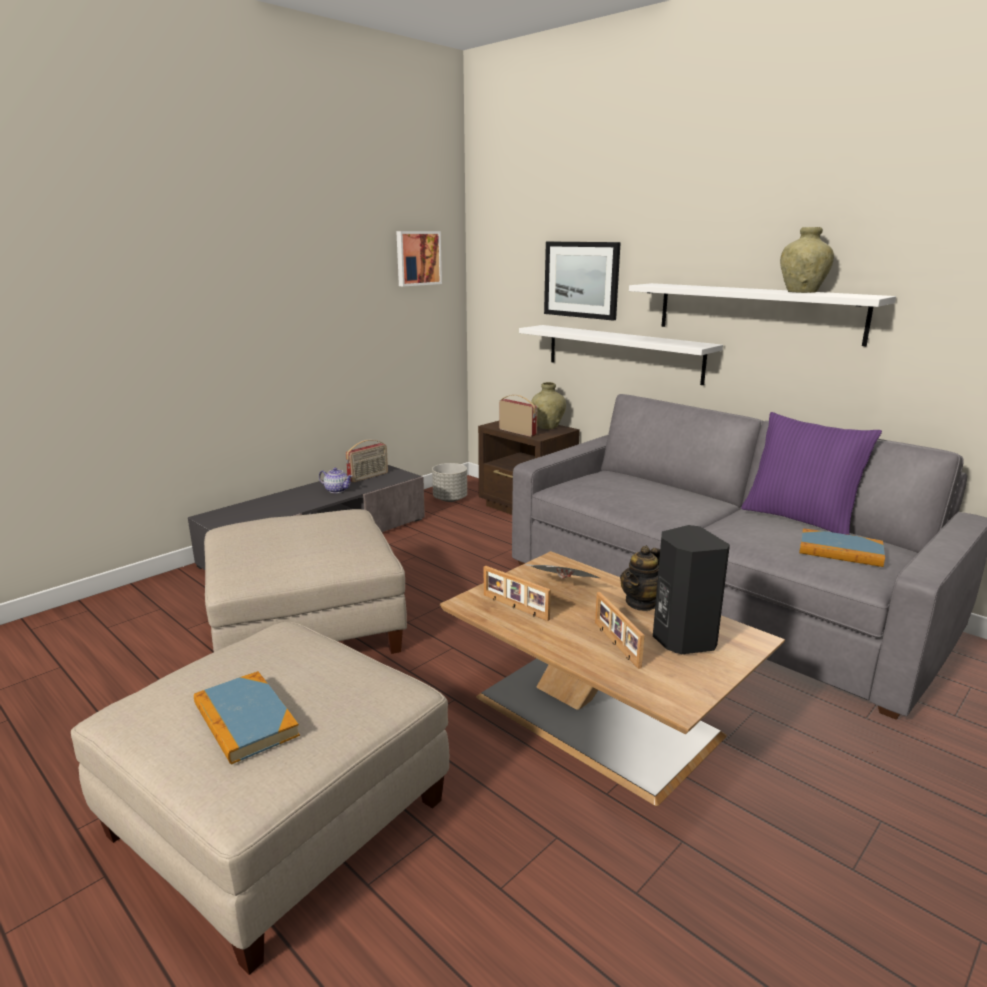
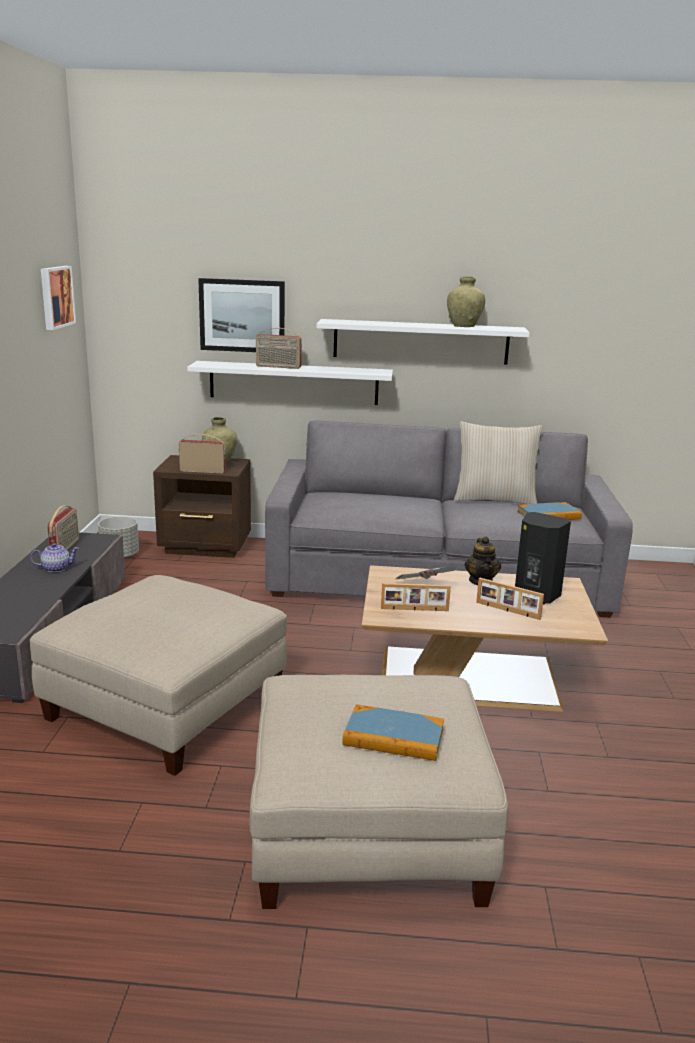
camera: 40 degrees left, 0 degrees up
purple pillow [741,412,882,535] -> beige pillow [454,421,543,504]
none -> radio [256,328,302,369]

